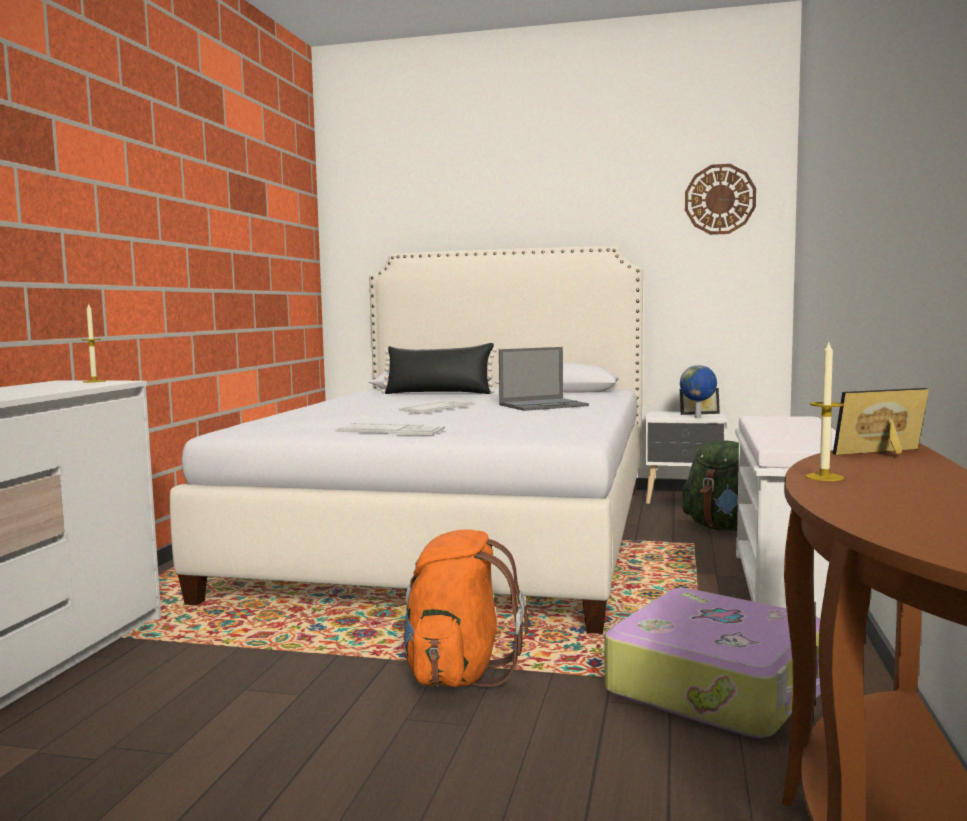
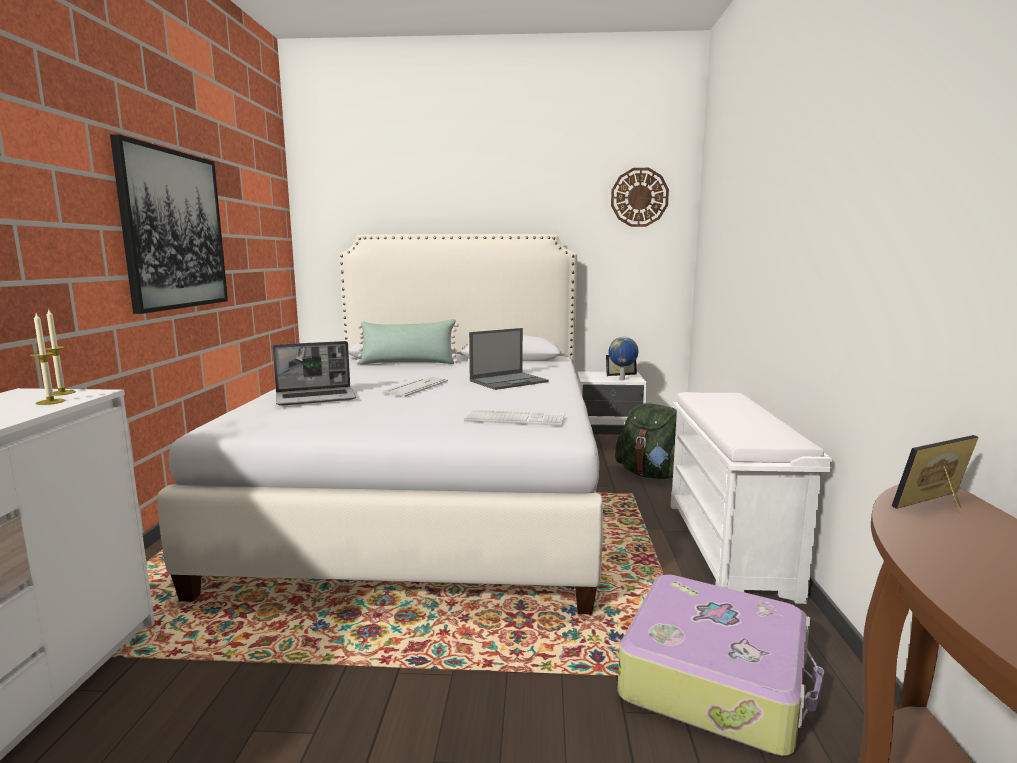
camera: 10 degrees left, 5 degrees up
keyboard [335,423,445,435] -> keyboard moved to [464,410,564,426]
black pillow [381,343,497,394] -> green pillow [356,319,459,364]
orange backpack [395,530,529,687] -> none
candle [805,342,844,481] -> candle moved to [30,313,66,405]
none -> picture [110,134,228,314]
none -> laptop [272,341,356,406]

